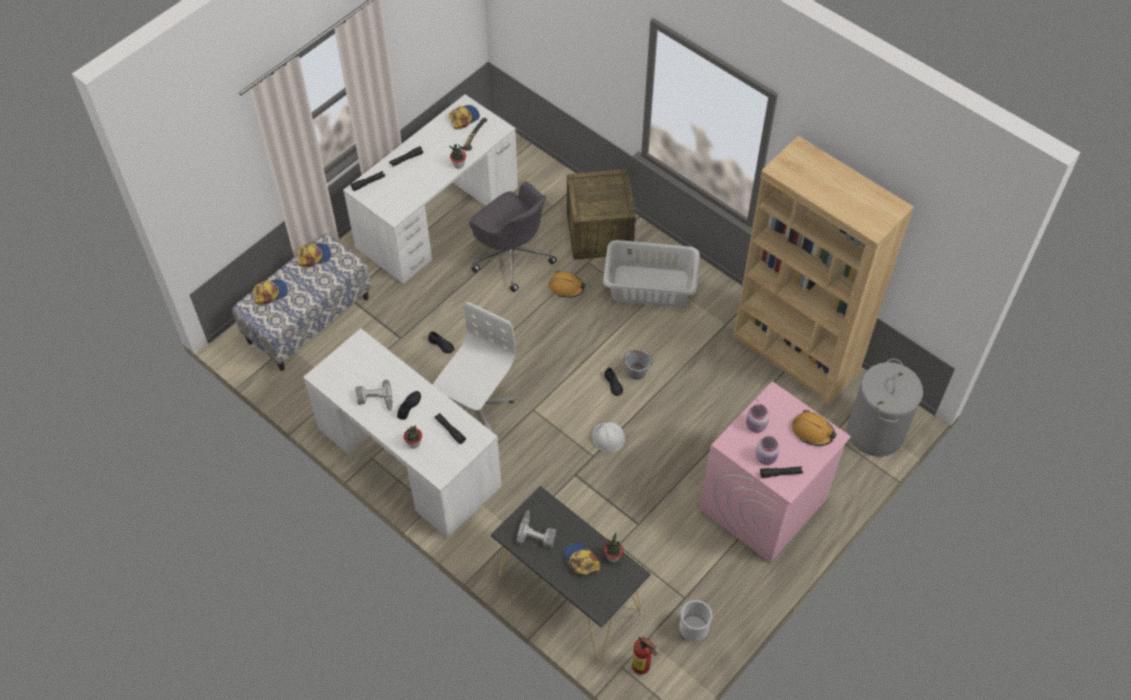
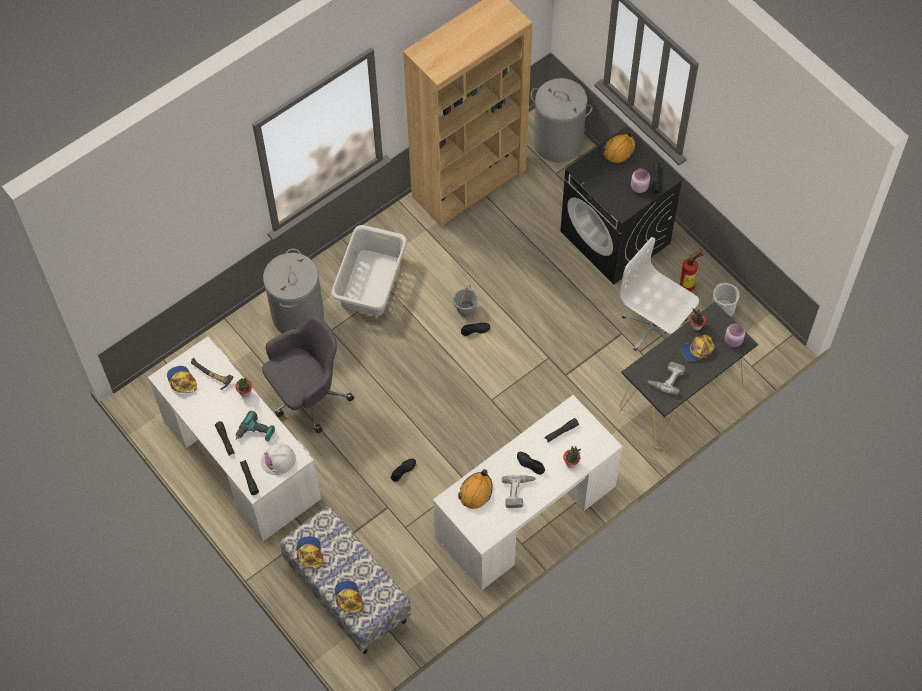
camera: 80 degrees left, 5 degrees up
white office chair [433,302,516,431] -> white office chair moved to [619,237,699,351]
orange hard hat [549,270,586,298] -> orange hard hat moved to [458,469,493,509]
crate [567,169,636,260] -> grey laundry basket [263,249,324,334]
white hard hat [592,422,625,452] -> white hard hat moved to [261,443,296,475]
fire extinguisher [632,637,658,674] -> fire extinguisher moved to [680,248,703,291]
pink washing machine [700,381,851,563] -> black washing machine [560,126,684,285]
pink jar [746,404,770,433] -> pink jar moved to [725,323,745,347]
none -> power drill [236,411,275,441]

